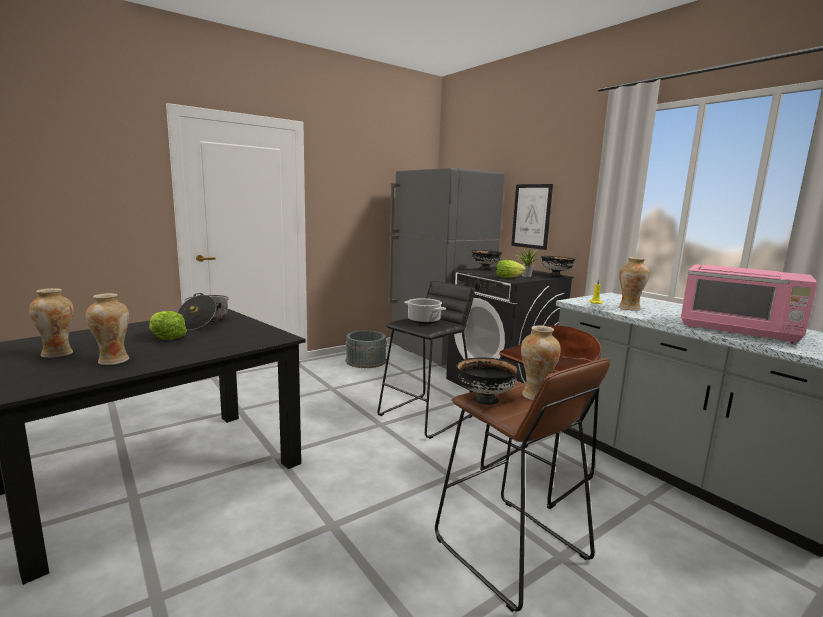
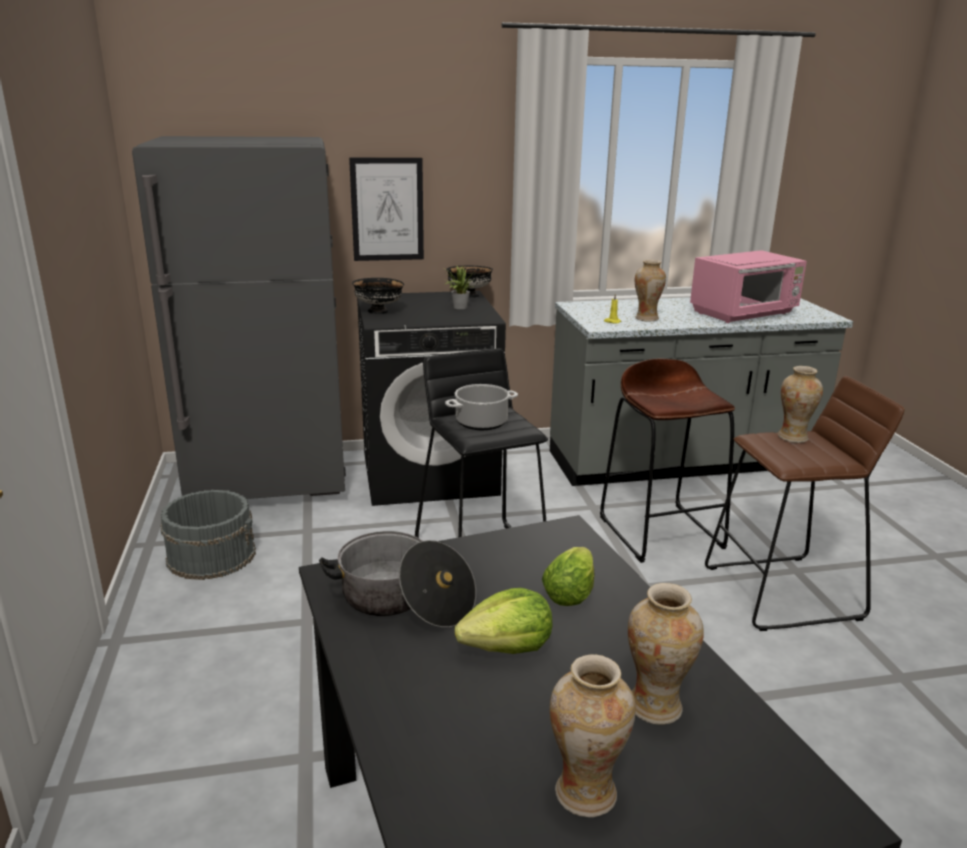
camera: 65 degrees left, 10 degrees up
black bowl [456,357,519,405] -> none
lettuce [496,260,526,278] -> lettuce moved to [542,547,594,606]

